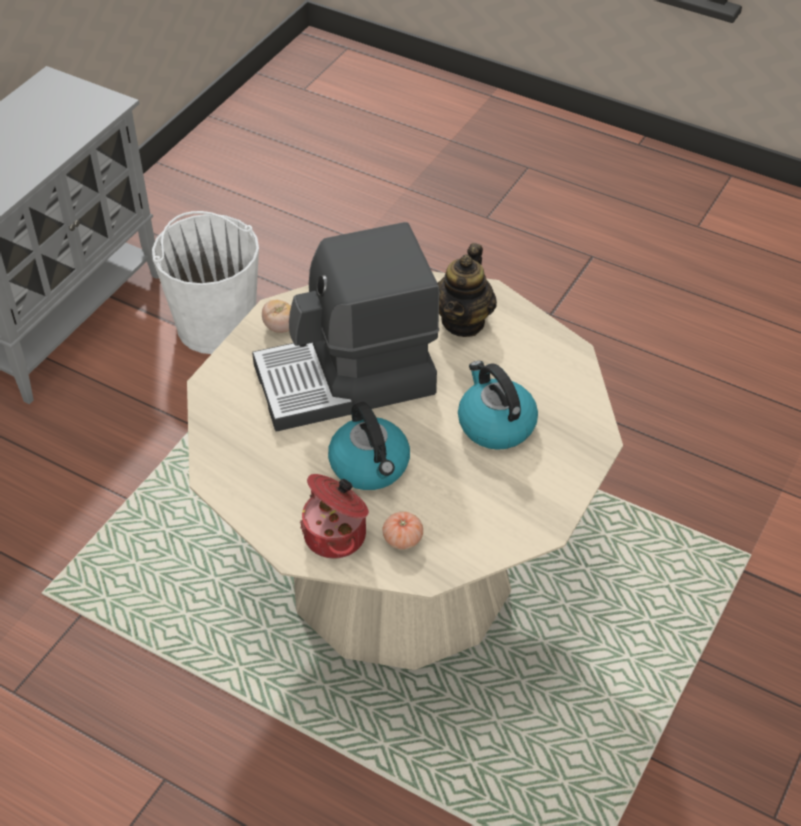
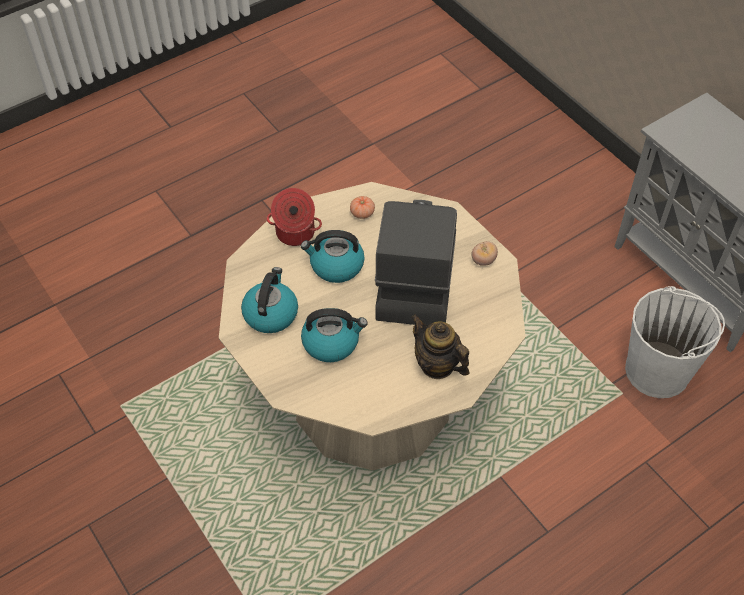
camera: 115 degrees right, 5 degrees up
tomato [383,512,423,550] -> tomato moved to [350,196,375,219]
none -> kettle [241,267,298,333]

